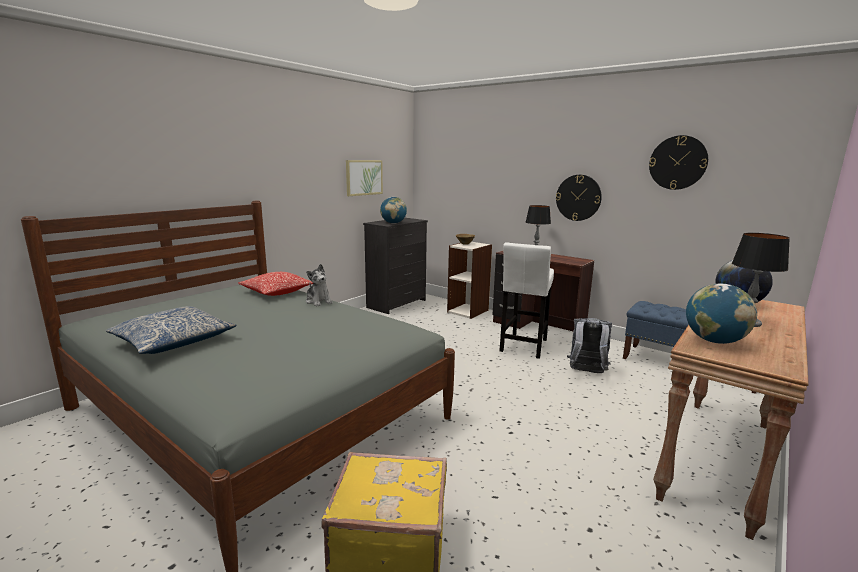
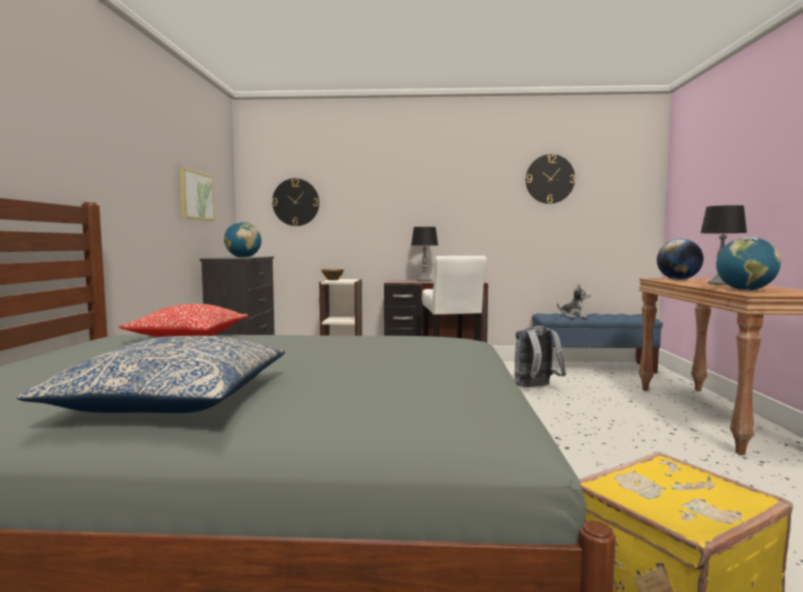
camera: 35 degrees left, 10 degrees down
plush toy [306,264,333,307] -> plush toy moved to [557,284,591,318]
wall clock [556,175,602,221] -> wall clock moved to [272,178,319,226]

